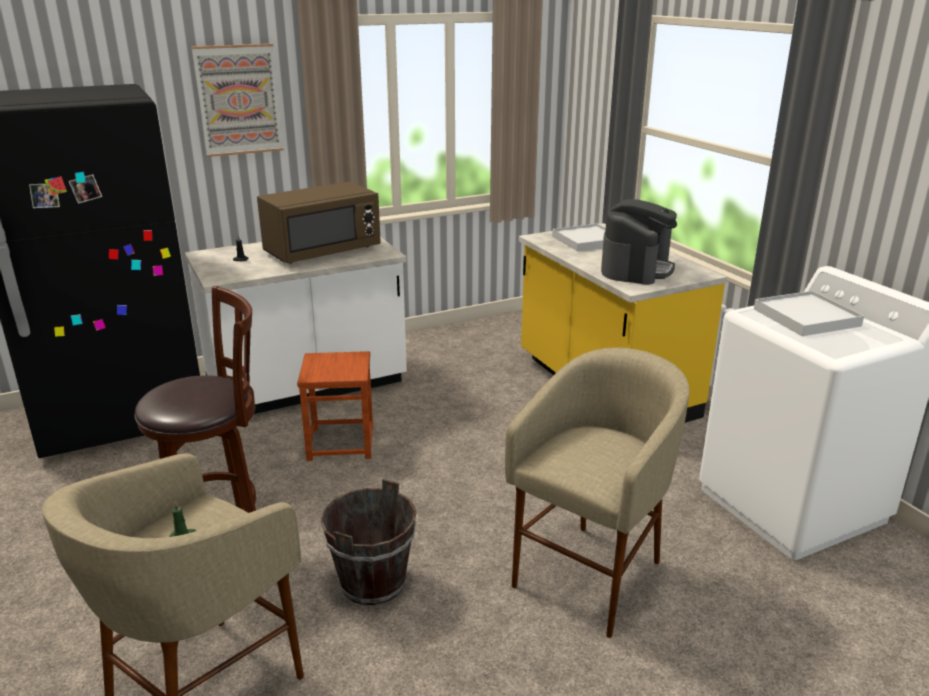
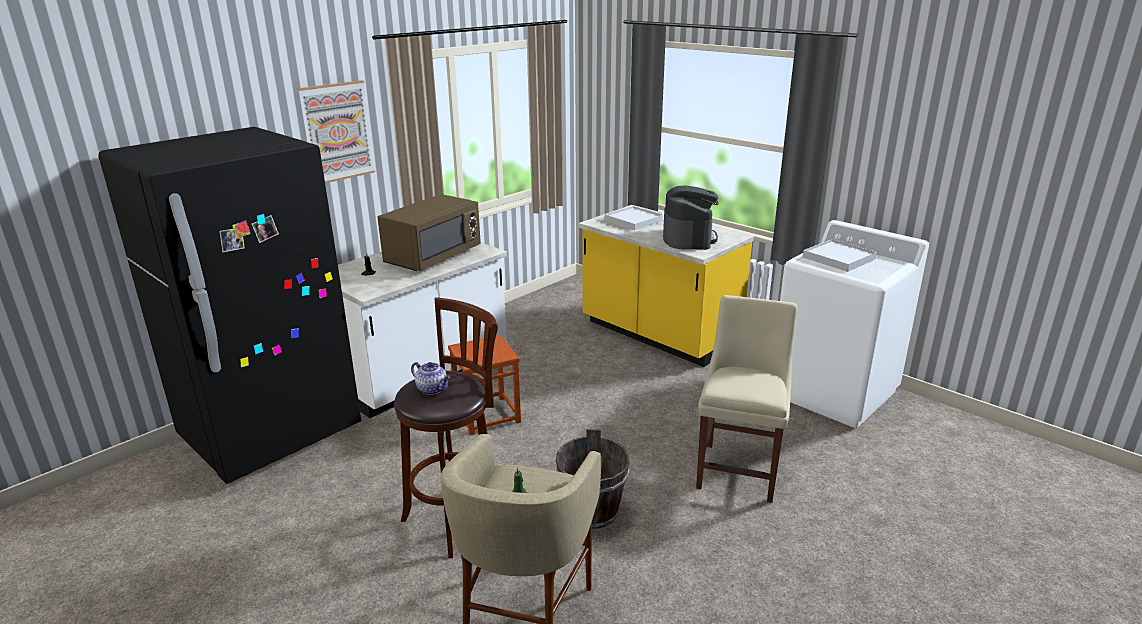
camera: 20 degrees left, 0 degrees up
beige stool [505,348,689,638] -> beige chair [696,295,797,503]
none -> teapot [411,362,450,395]

